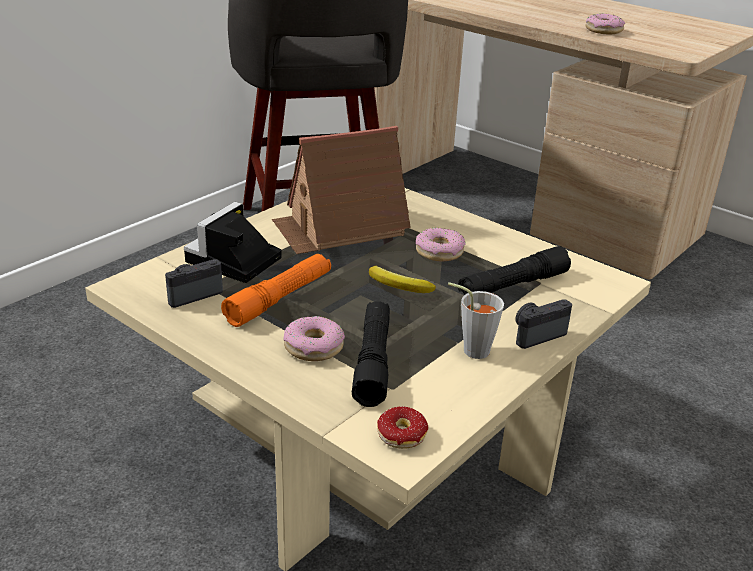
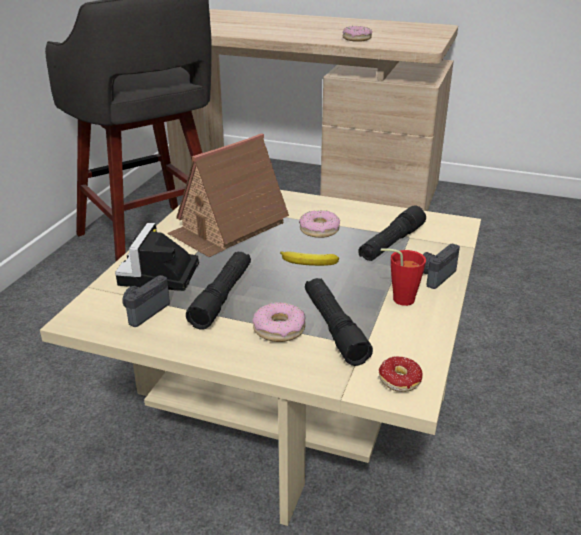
camera: 20 degrees left, 0 degrees up
orange flashlight [221,254,331,327] -> black flashlight [186,252,251,330]
grey cup [448,282,504,359] -> red cup [381,248,426,306]

